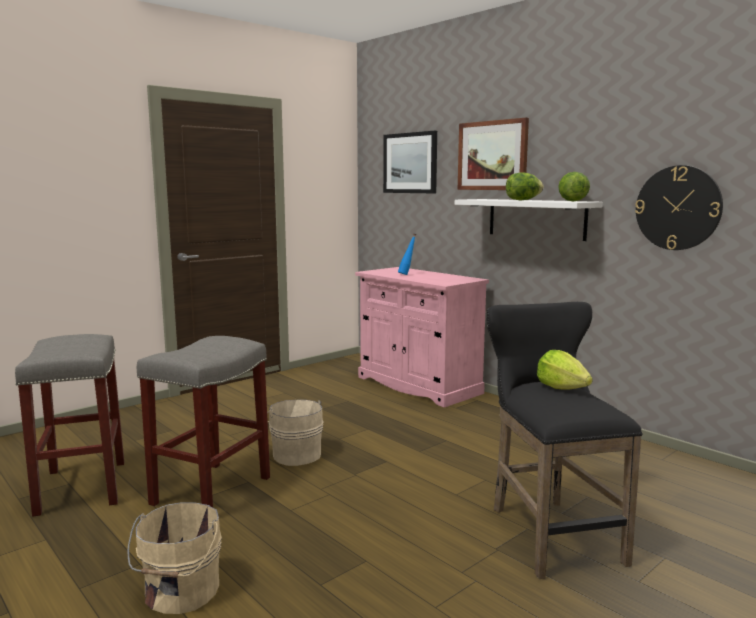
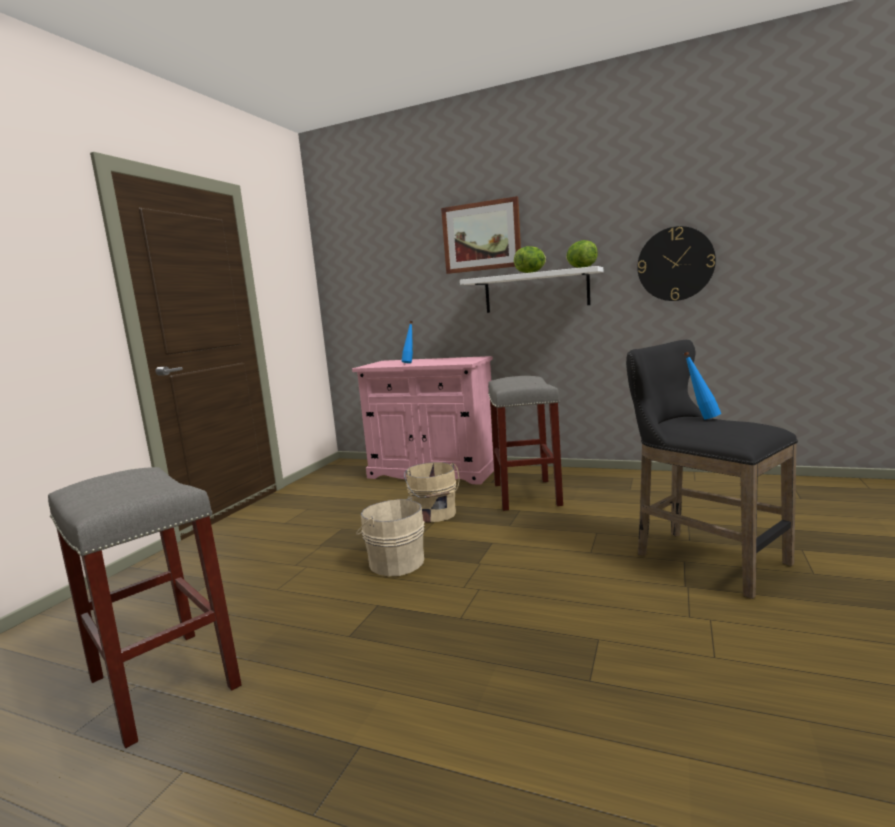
camera: 25 degrees left, 0 degrees up
beige bucket [128,502,222,614] -> beige bucket moved to [404,462,459,522]
grey stool [137,336,270,507] -> grey stool moved to [488,376,563,511]
picture [383,131,437,193] -> none
lettuce [537,350,593,390] -> blue bottle [684,352,721,420]

